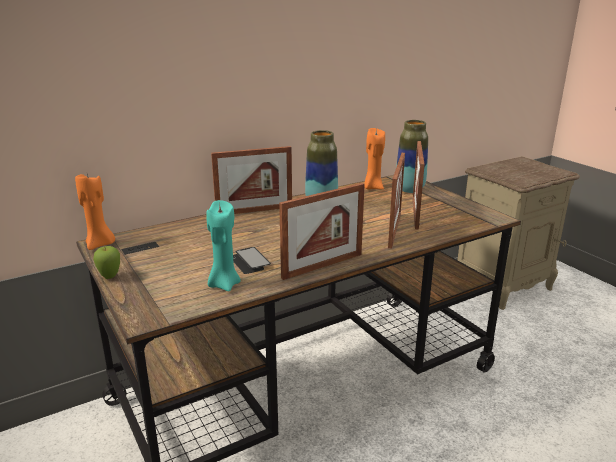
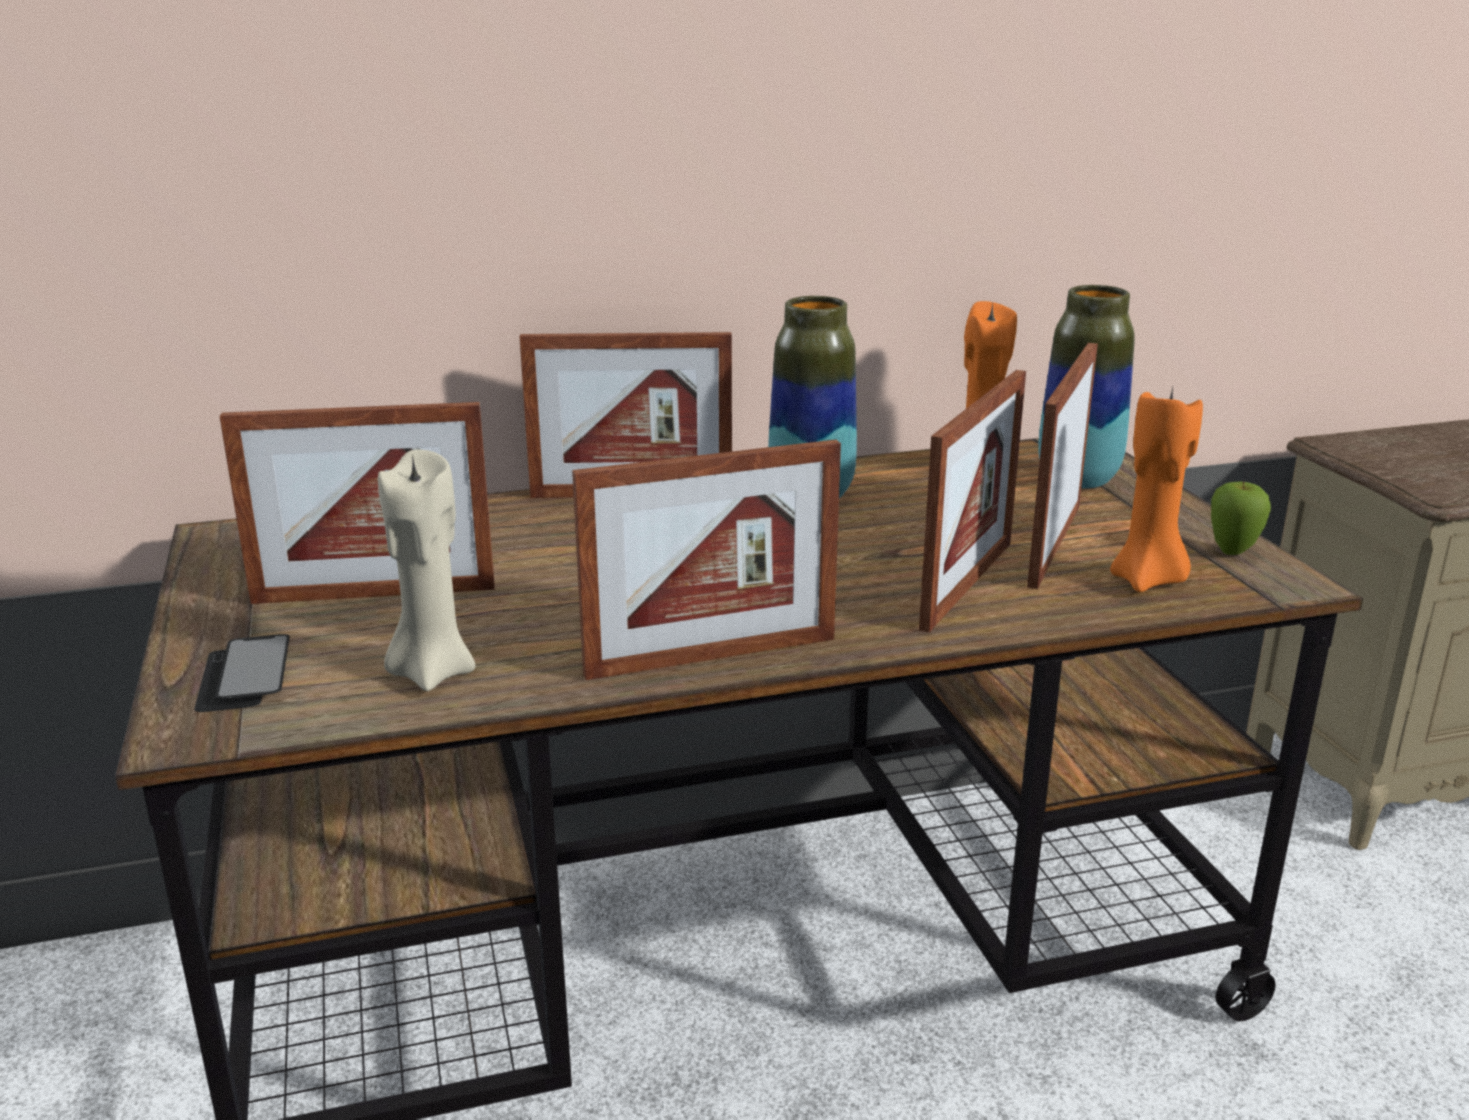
camera: 15 degrees right, 0 degrees up
orange candle [75,174,115,250] -> orange candle moved to [1110,387,1203,592]
apple [93,246,120,279] -> apple moved to [1211,481,1271,555]
turquoise candle [206,200,241,291] -> beige candle [378,450,475,691]
phone [233,247,271,274] -> phone moved to [194,634,290,712]
none -> picture frame [220,402,495,604]

